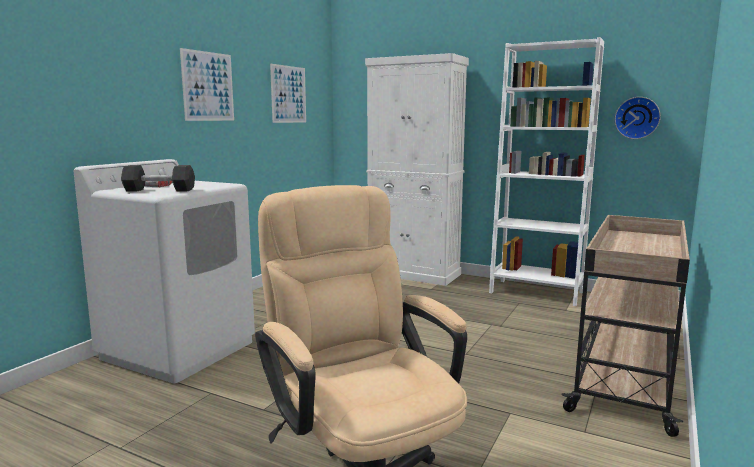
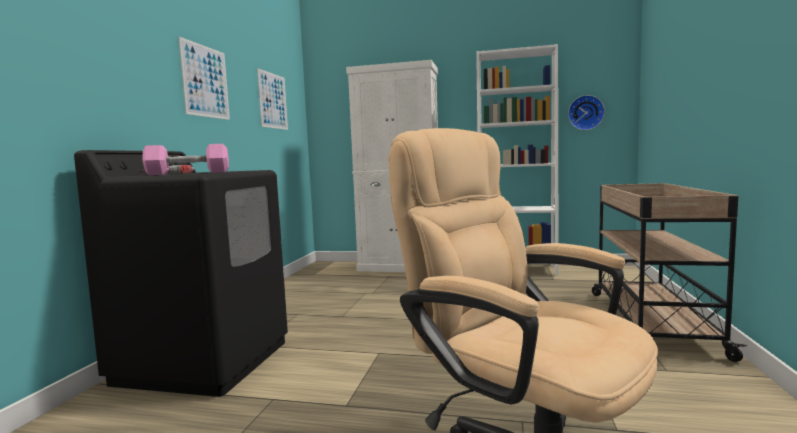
camera: 15 degrees left, 5 degrees down
white washing machine [74,159,255,383] -> black washing machine [74,150,288,397]
black dumbbell [121,165,195,192] -> pink dumbbell [142,144,229,175]

